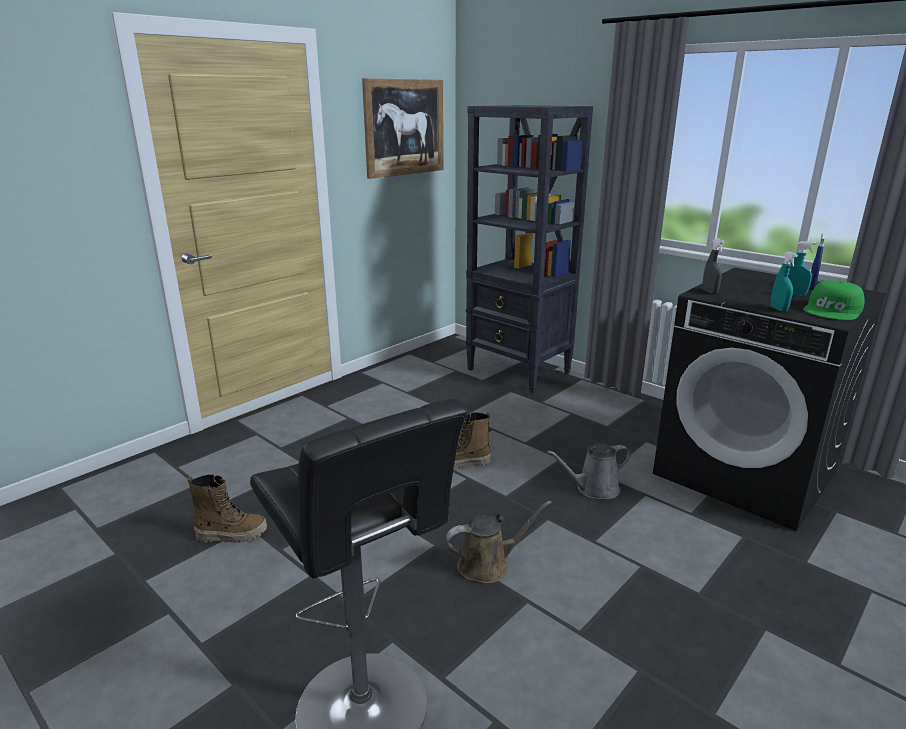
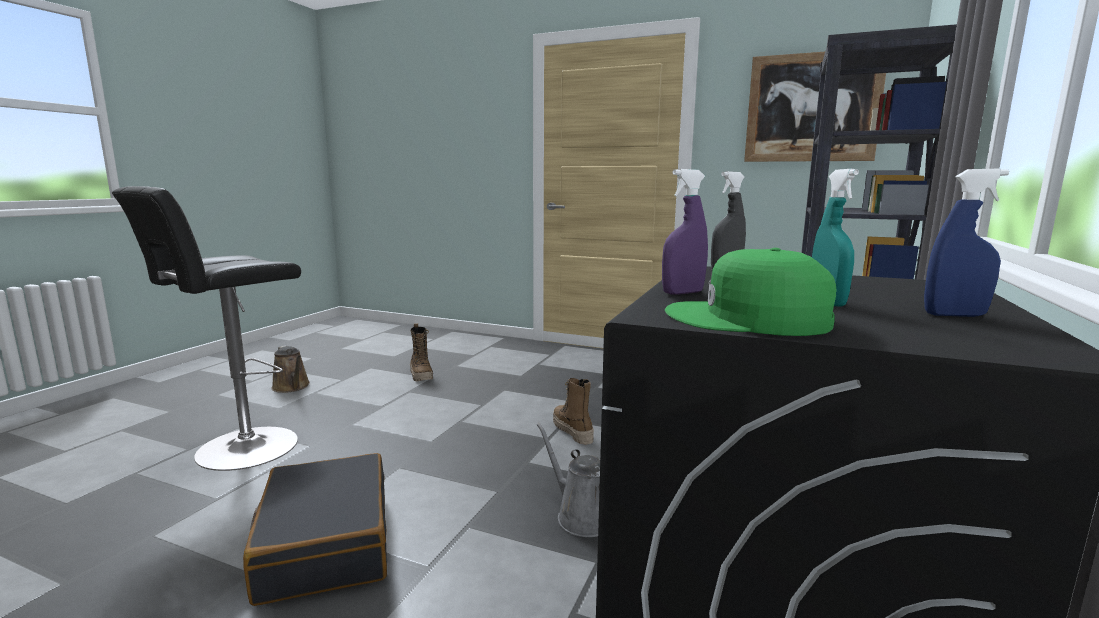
camera: 70 degrees right, 10 degrees down
brown watering can [446,501,552,583] -> brown watering can moved to [272,345,310,393]
turquoise spray bottle [770,251,798,312] -> purple spray bottle [662,169,708,294]
none -> black suitcase [243,453,387,606]

